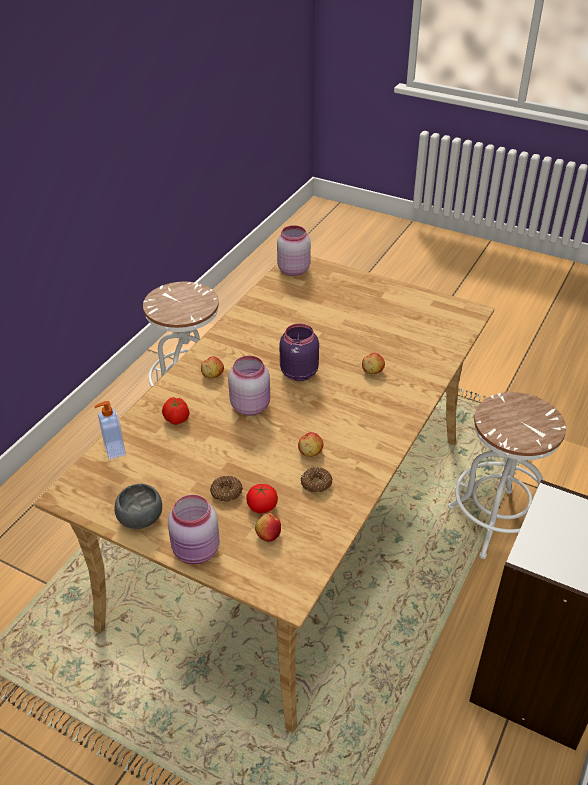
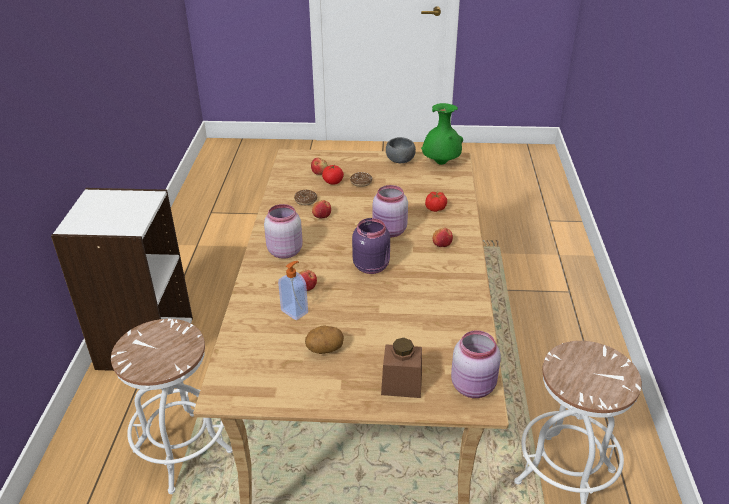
camera: 155 degrees right, 5 degrees down
soap dispenser [94,401,126,460] -> soap dispenser moved to [278,261,308,320]
pink jar [168,495,220,565] -> pink jar moved to [264,204,303,259]
none -> potato [305,325,344,354]
none -> brown jar [381,338,422,398]
none -> green vase [421,103,463,165]

